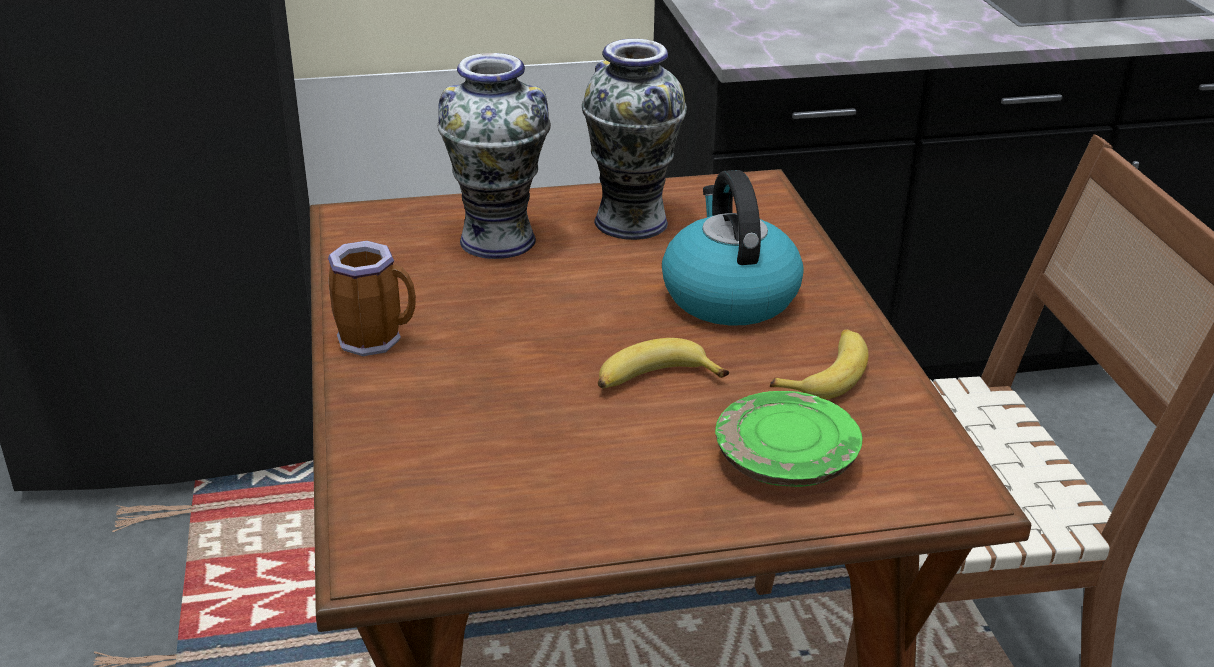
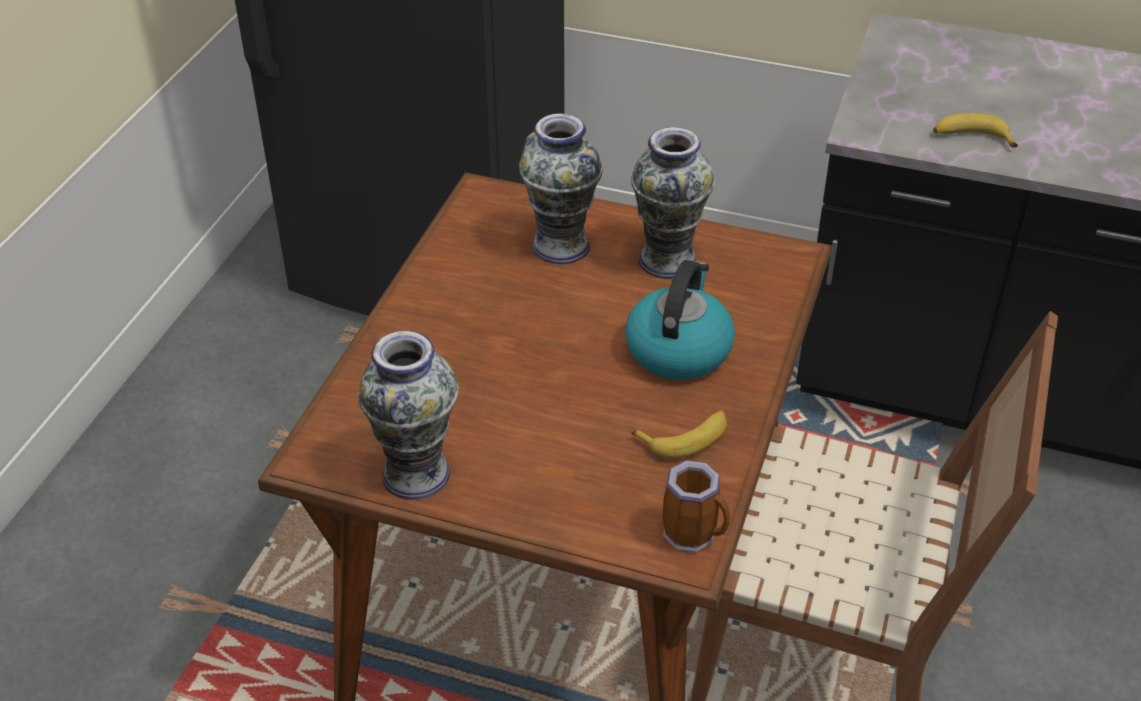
camera: 30 degrees right, 10 degrees up
mug [328,241,416,356] -> mug moved to [662,460,730,553]
banana [598,338,729,389] -> banana moved to [933,113,1018,147]
green plate [715,391,862,487] -> none
none -> vase [358,331,459,500]

